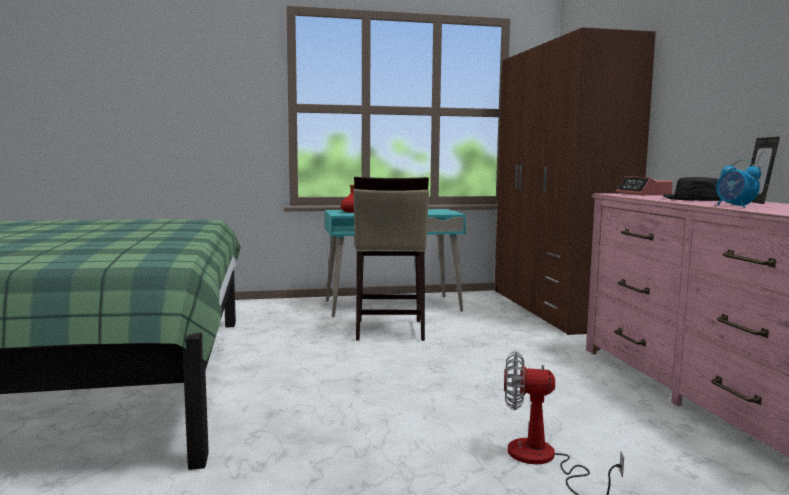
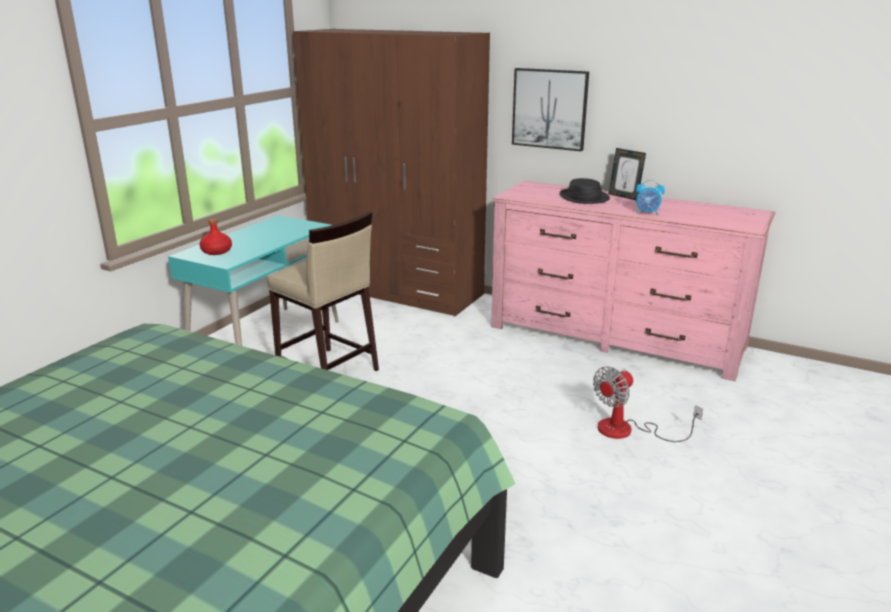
camera: 50 degrees left, 15 degrees up
alarm clock [616,176,673,196] -> none
none -> picture [512,68,589,151]

